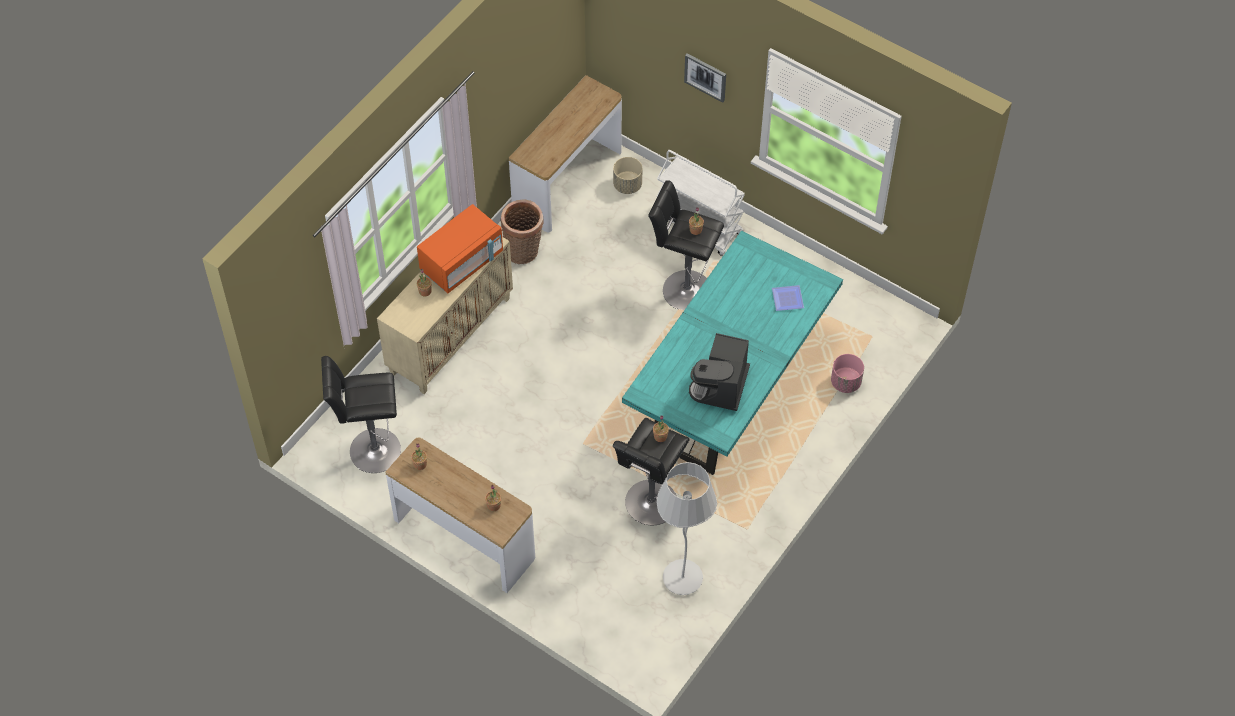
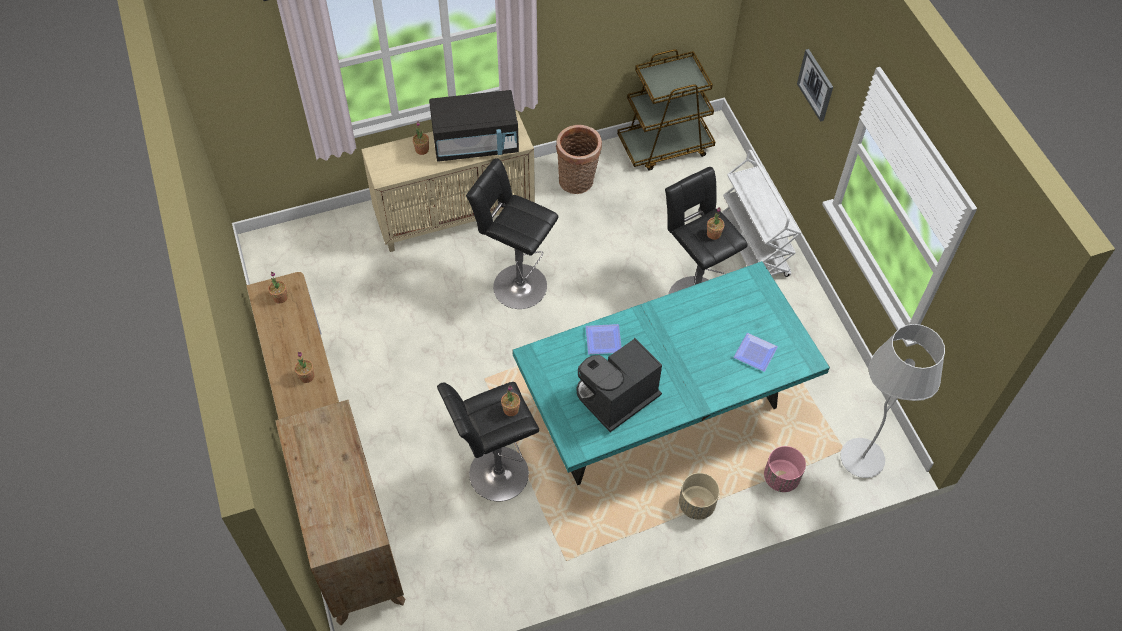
camera: 35 degrees right, 0 degrees up
black stool [321,356,401,473] -> black stool moved to [466,158,558,309]
orange microwave [417,204,503,293] -> black microwave [429,90,519,162]
console table [509,75,622,232] -> brown cart [617,49,715,171]
beige planter [613,157,642,194] -> beige planter moved to [679,473,719,520]
white floor lamp [657,462,717,595] -> white floor lamp moved to [840,324,945,478]
none -> brown dresser [275,400,405,626]
none -> plate [586,324,622,354]

